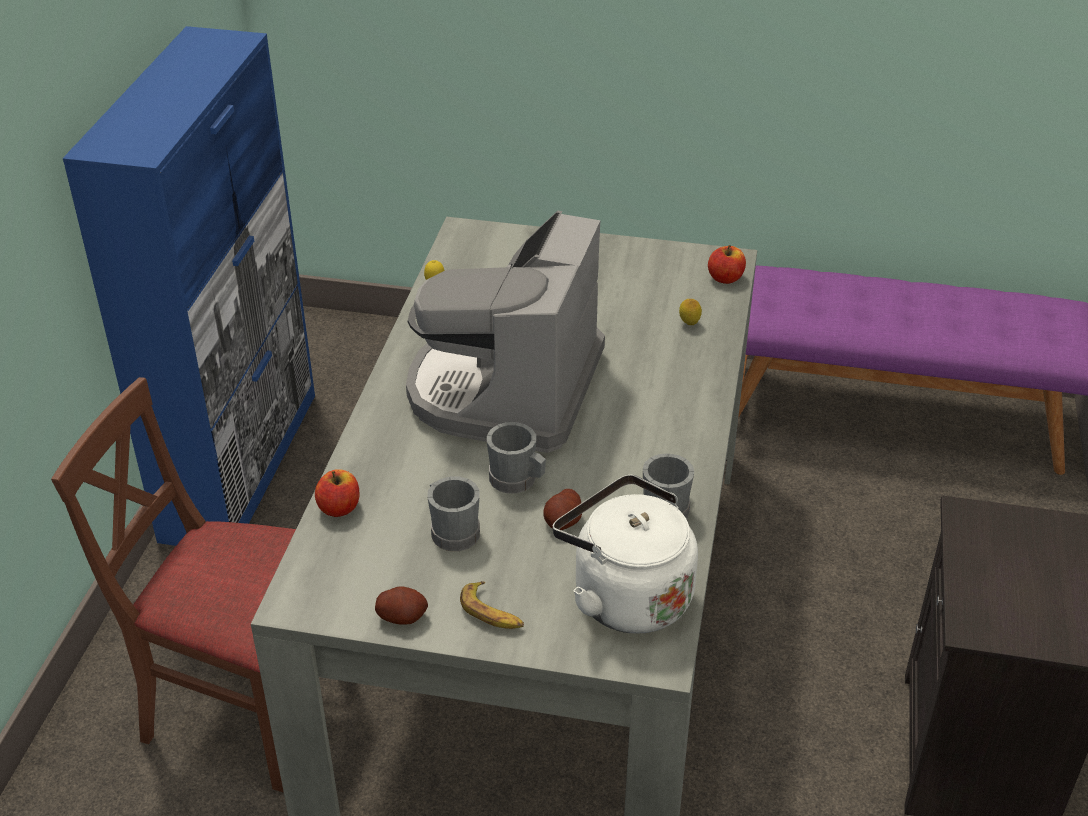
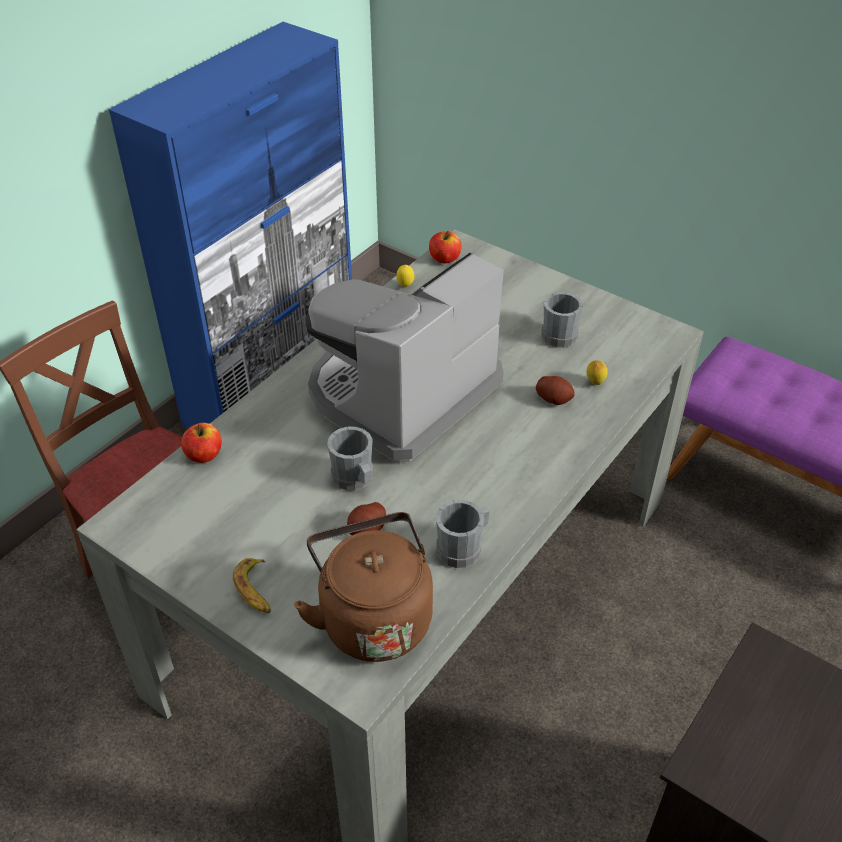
camera: 25 degrees right, 5 degrees up
potato [375,586,428,624] -> potato moved to [536,376,575,405]
grey mug [427,477,480,551] -> grey mug moved to [541,292,583,348]
white kettle [553,475,698,633] -> brown kettle [294,512,433,662]
apple [708,245,746,284] -> apple moved to [429,231,461,264]

